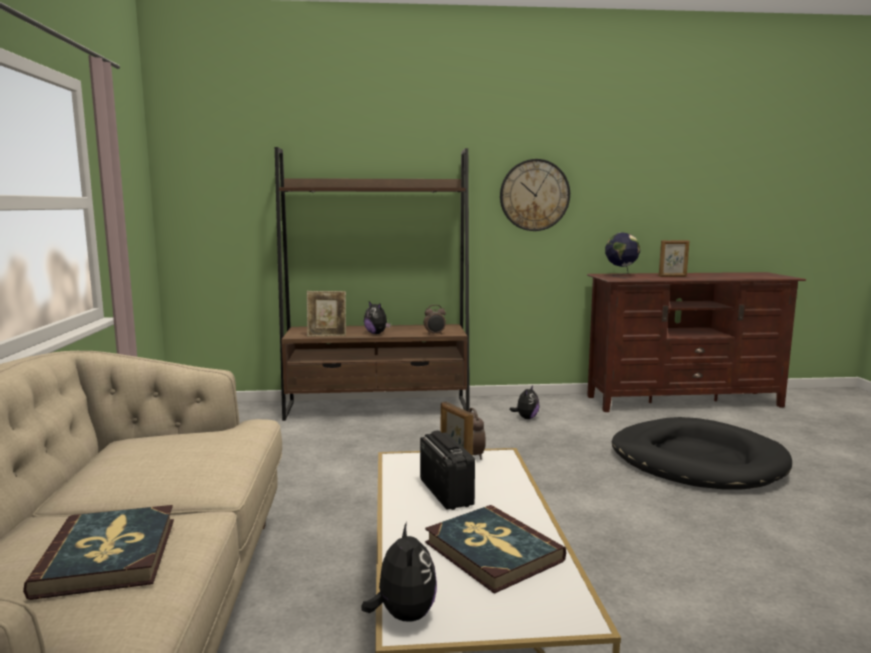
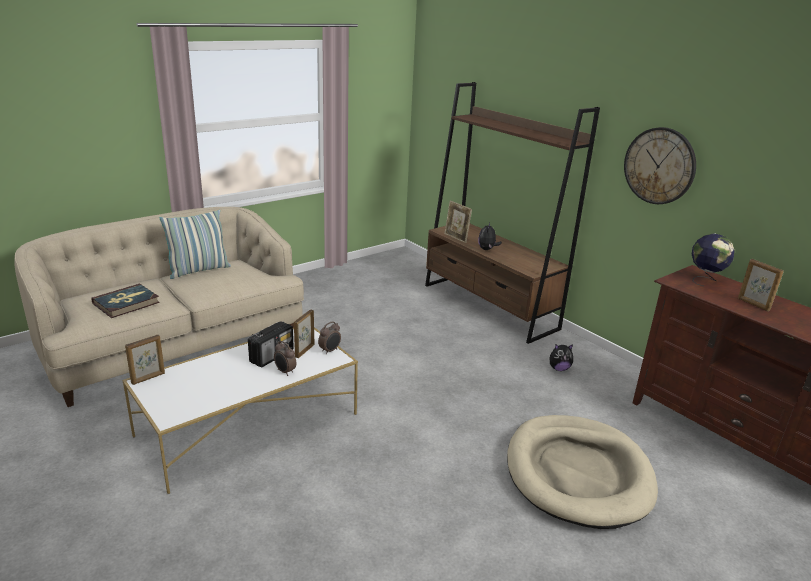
camera: 55 degrees right, 15 degrees up
plush toy [361,522,437,622] -> picture frame [125,335,165,385]
alarm clock [424,305,446,335] -> alarm clock moved to [274,341,296,376]
book [425,505,566,594] -> none
black dog bed [612,417,792,489] -> beige dog bed [507,415,658,529]
none -> pillow [160,210,231,279]

